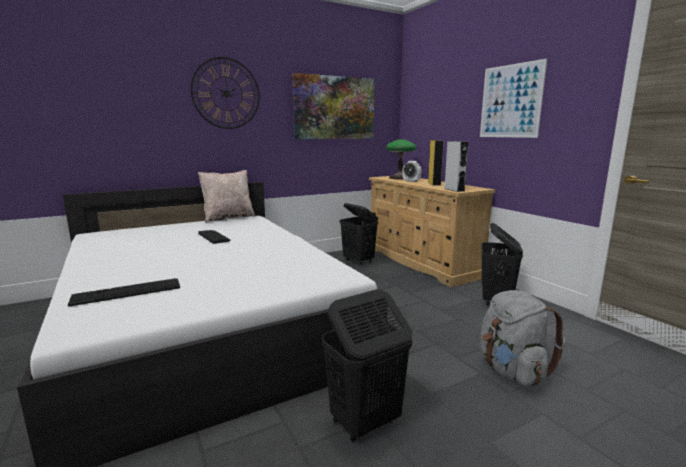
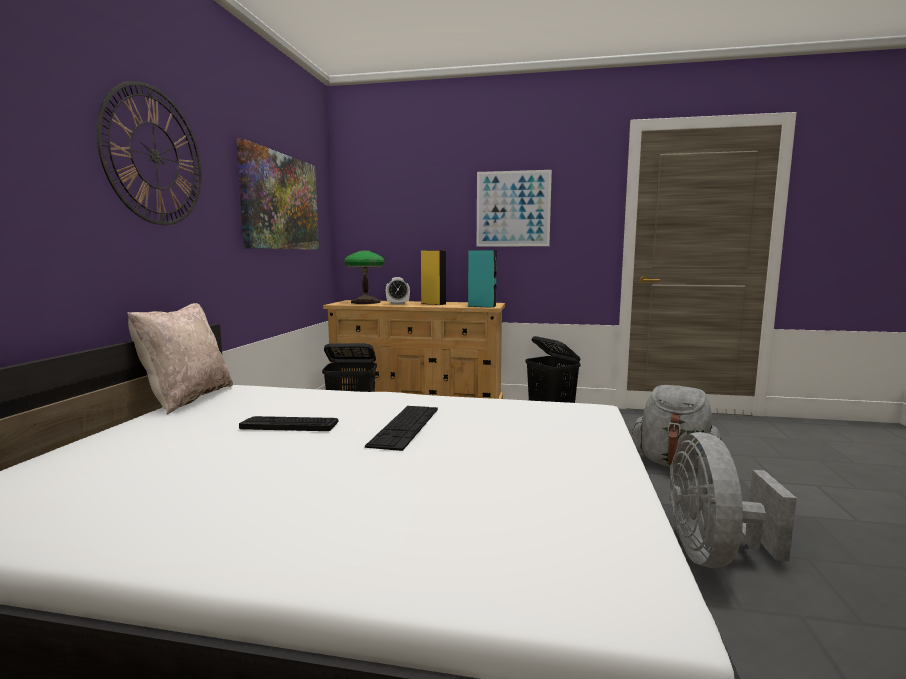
camera: 50 degrees left, 5 degrees down
keyboard [68,278,180,307] -> keyboard moved to [365,406,438,451]
black laundry basket [322,289,412,442] -> grey fan [669,432,797,568]
grey speaker [444,141,468,192] -> turquoise speaker [468,250,497,308]

